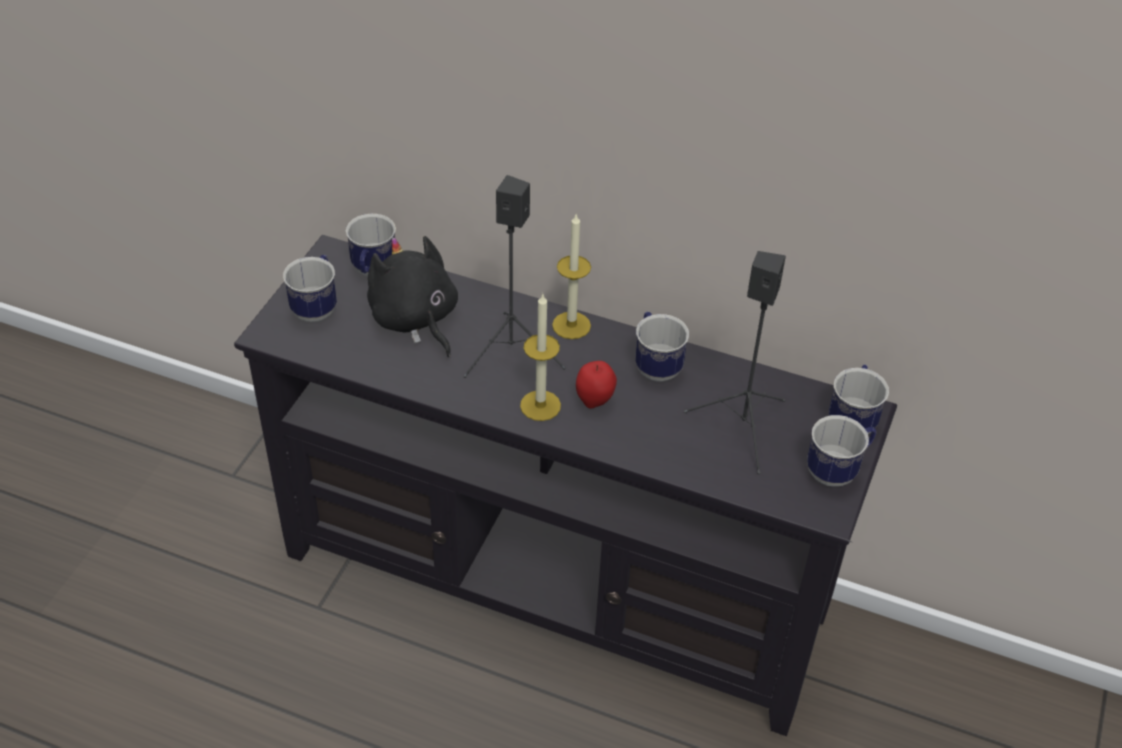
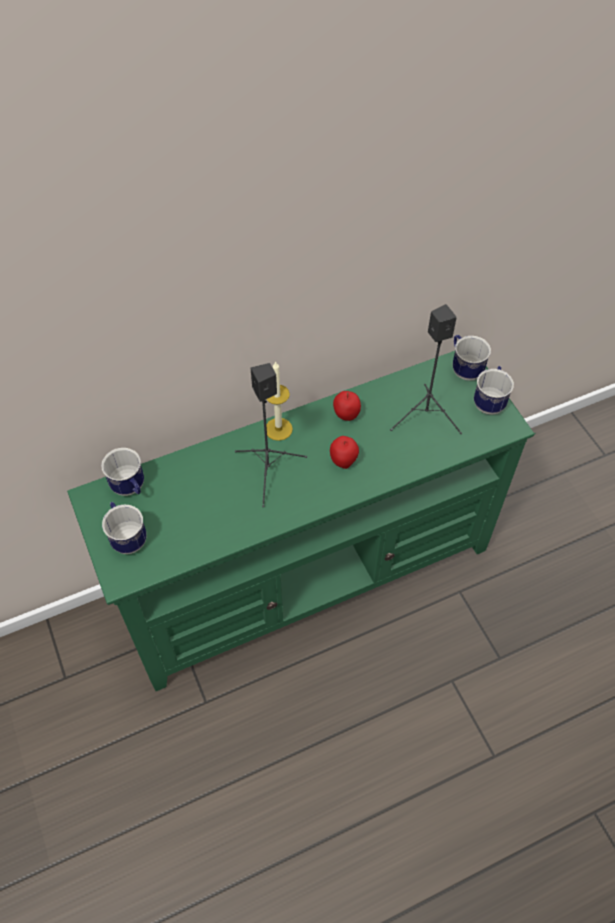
camera: 45 degrees left, 10 degrees up
black tv stand [234,235,897,736] -> green tv stand [67,351,535,691]
black plush toy [367,236,458,358] -> none
candle [520,293,561,421] -> none
mug [635,312,689,382] -> apple [333,391,361,421]

